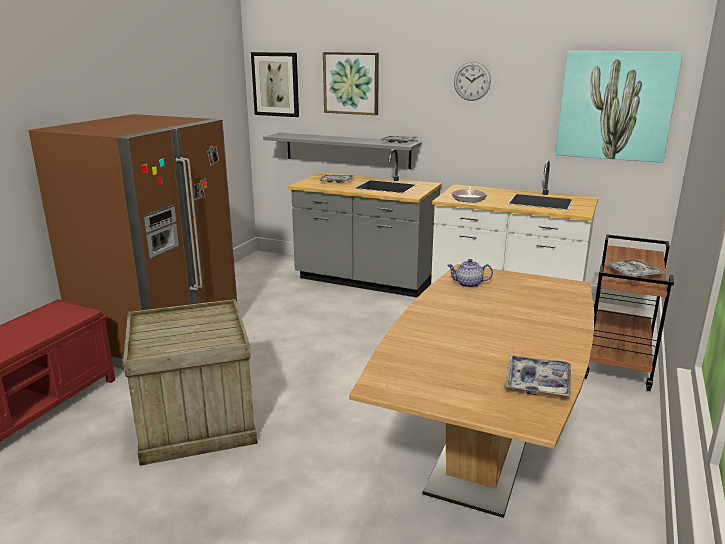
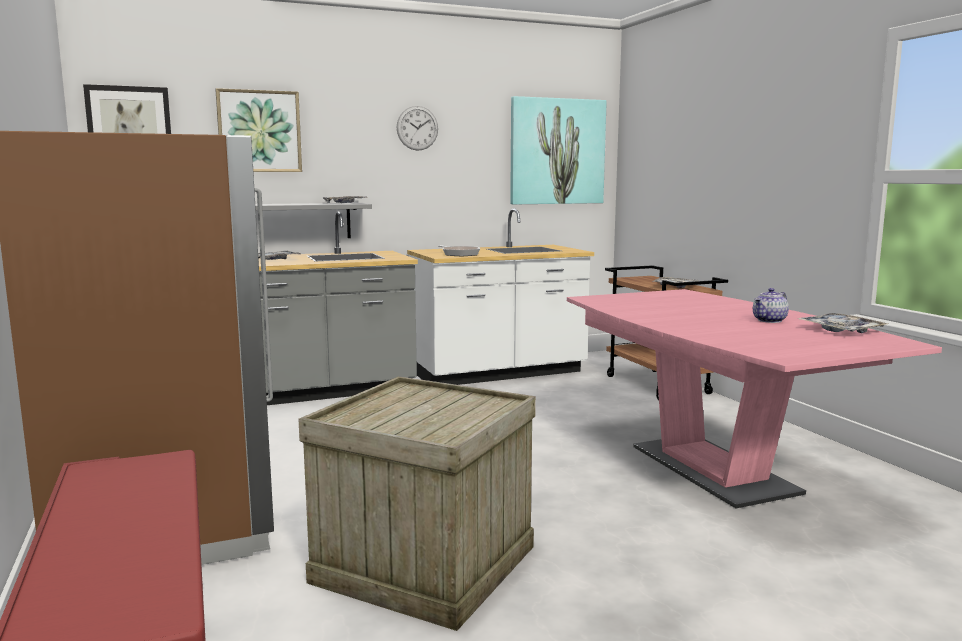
camera: 45 degrees left, 10 degrees down
brown dining table [349,264,594,518] -> pink dining table [567,289,942,508]
teapot [447,259,493,288] -> teapot moved to [753,288,789,323]

